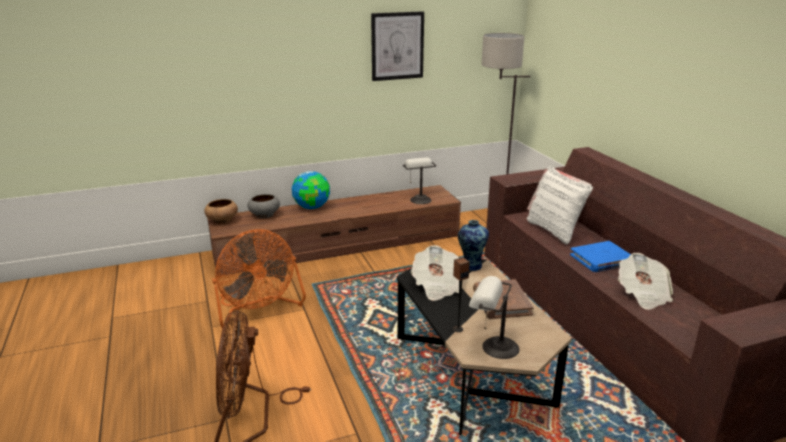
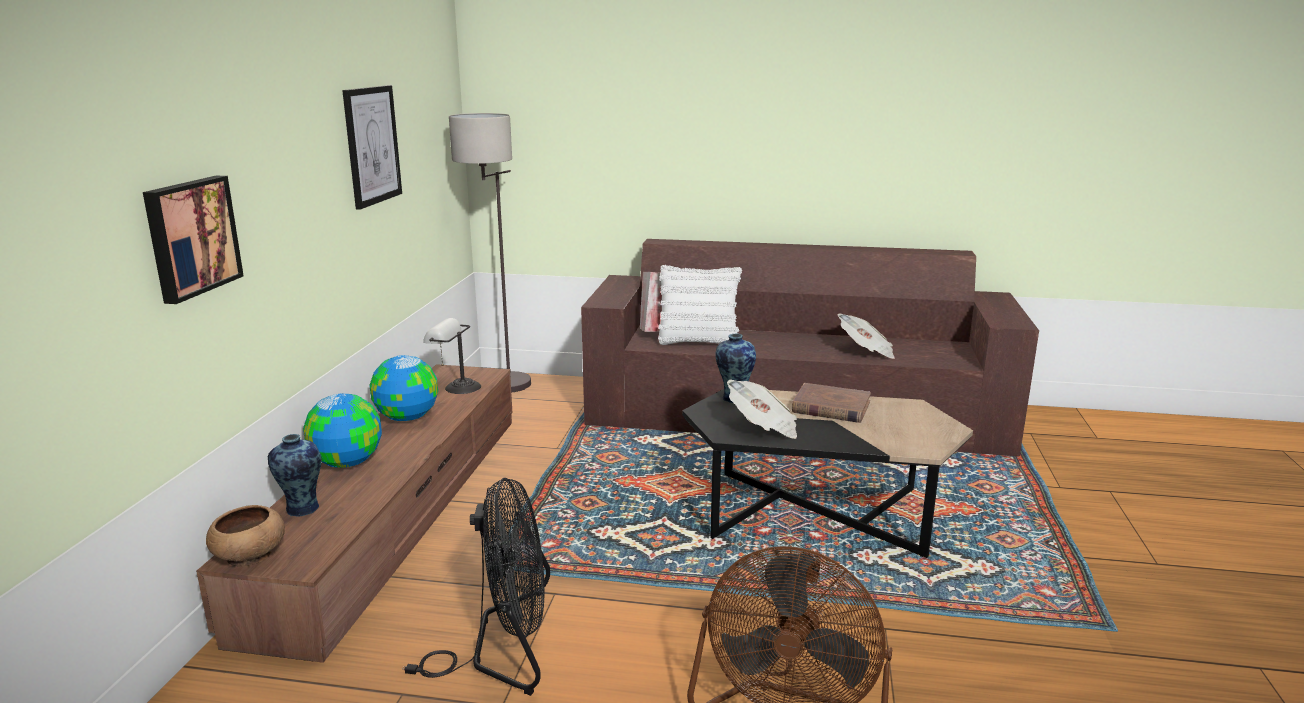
camera: 60 degrees left, 5 degrees down
orange fan [212,229,306,328] -> black fan [403,478,550,696]
grey bowl [248,194,280,218] -> vase [268,434,322,517]
speaker [453,257,470,332] -> none
table lamp [469,276,519,359] -> none
blue book [570,241,631,272] -> none
none -> picture [143,176,244,304]
none -> globe [370,355,438,421]

